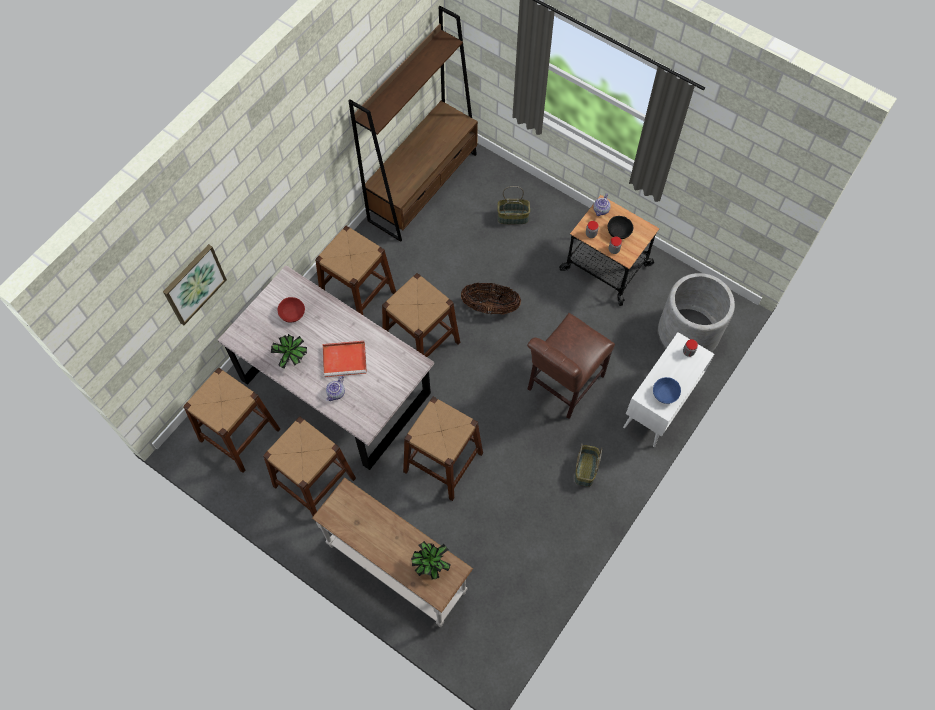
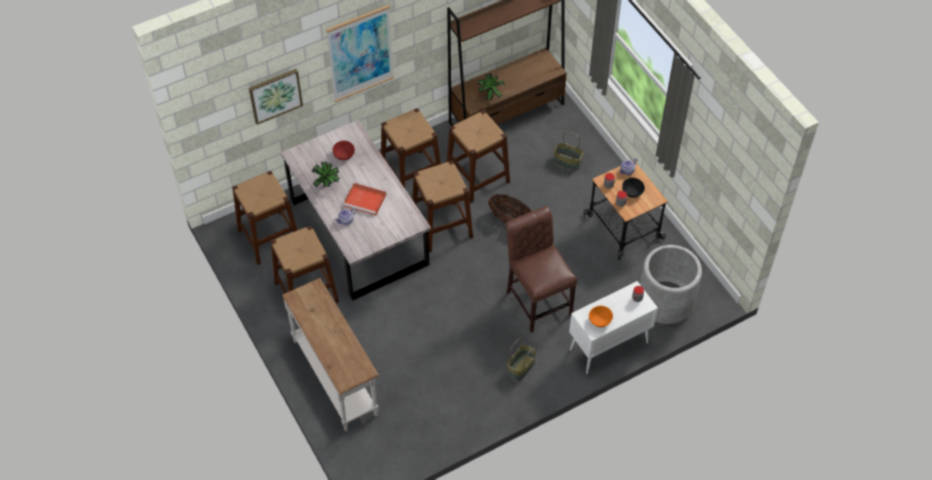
camera: 25 degrees right, 10 degrees down
brown stool [403,397,483,501] -> brown stool moved to [447,110,510,203]
potted plant [411,541,451,579] -> potted plant moved to [478,74,505,100]
brown chair [527,313,615,419] -> brown chair turned 90 degrees clockwise [505,206,578,333]
blue bowl [653,377,681,404] -> orange bowl [589,306,613,327]
none -> picture [326,5,394,102]

